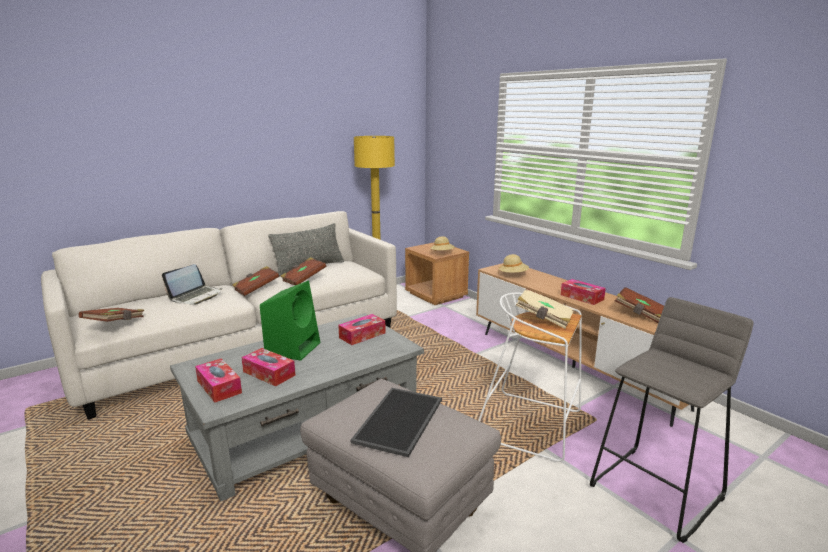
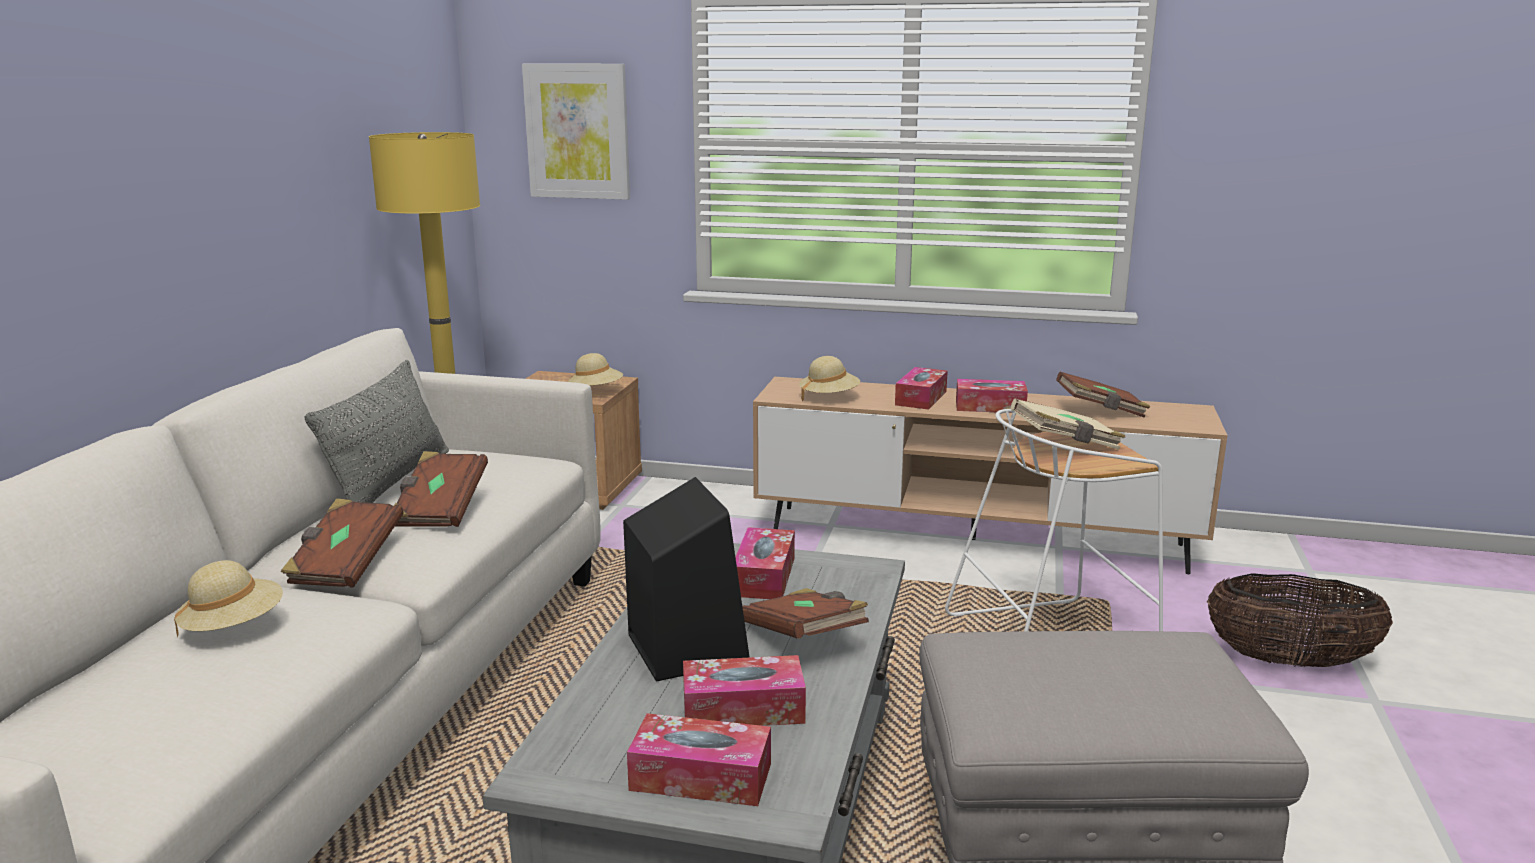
camera: 40 degrees left, 0 degrees up
brown book [79,308,144,322] -> brown book moved to [742,588,869,639]
laptop [162,264,222,305] -> beige hat [174,560,283,637]
green speaker [260,281,320,361] -> black speaker [623,477,750,682]
tray [351,388,442,457] -> none
grey stool [590,297,753,543] -> basket [1207,573,1393,667]
none -> picture [522,64,630,200]
none -> tissue box [895,367,948,410]

